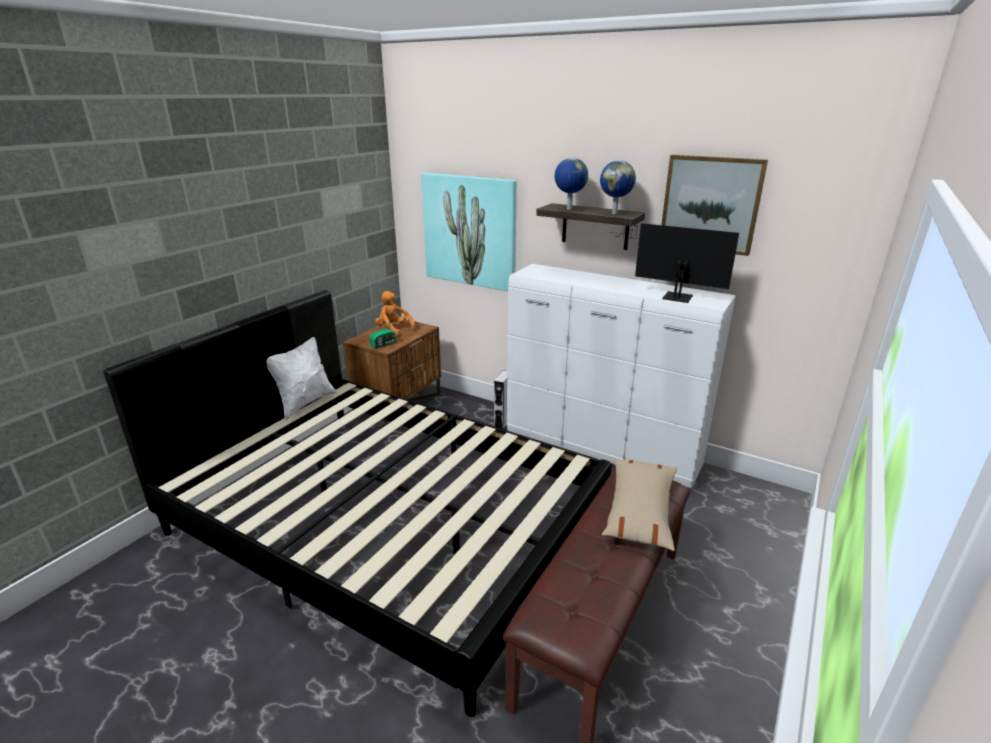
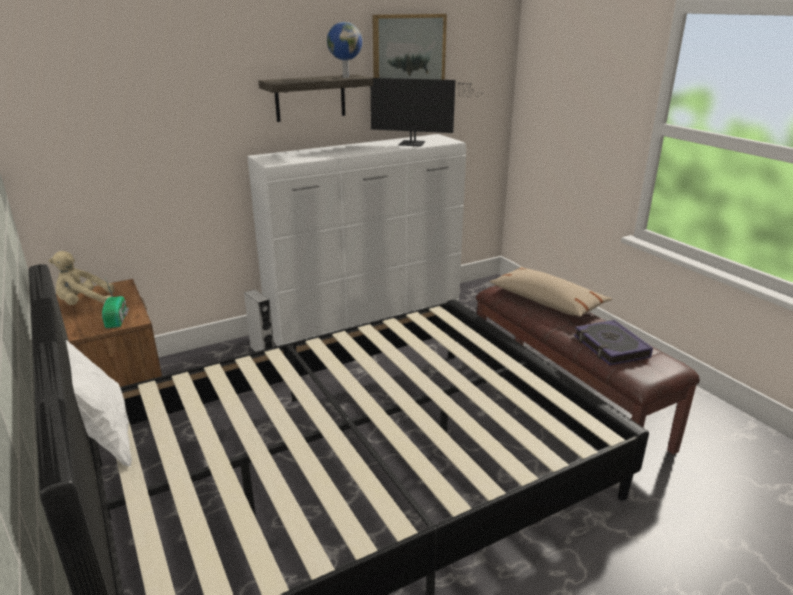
camera: 60 degrees left, 0 degrees up
orange plush toy [375,291,416,336] -> beige plush toy [49,251,114,305]
picture [421,173,517,291] -> none
globe [554,158,588,210] -> none
monitor [611,223,739,303] -> monitor turned 135 degrees counterclockwise [370,78,483,147]
none -> book [574,320,653,366]

